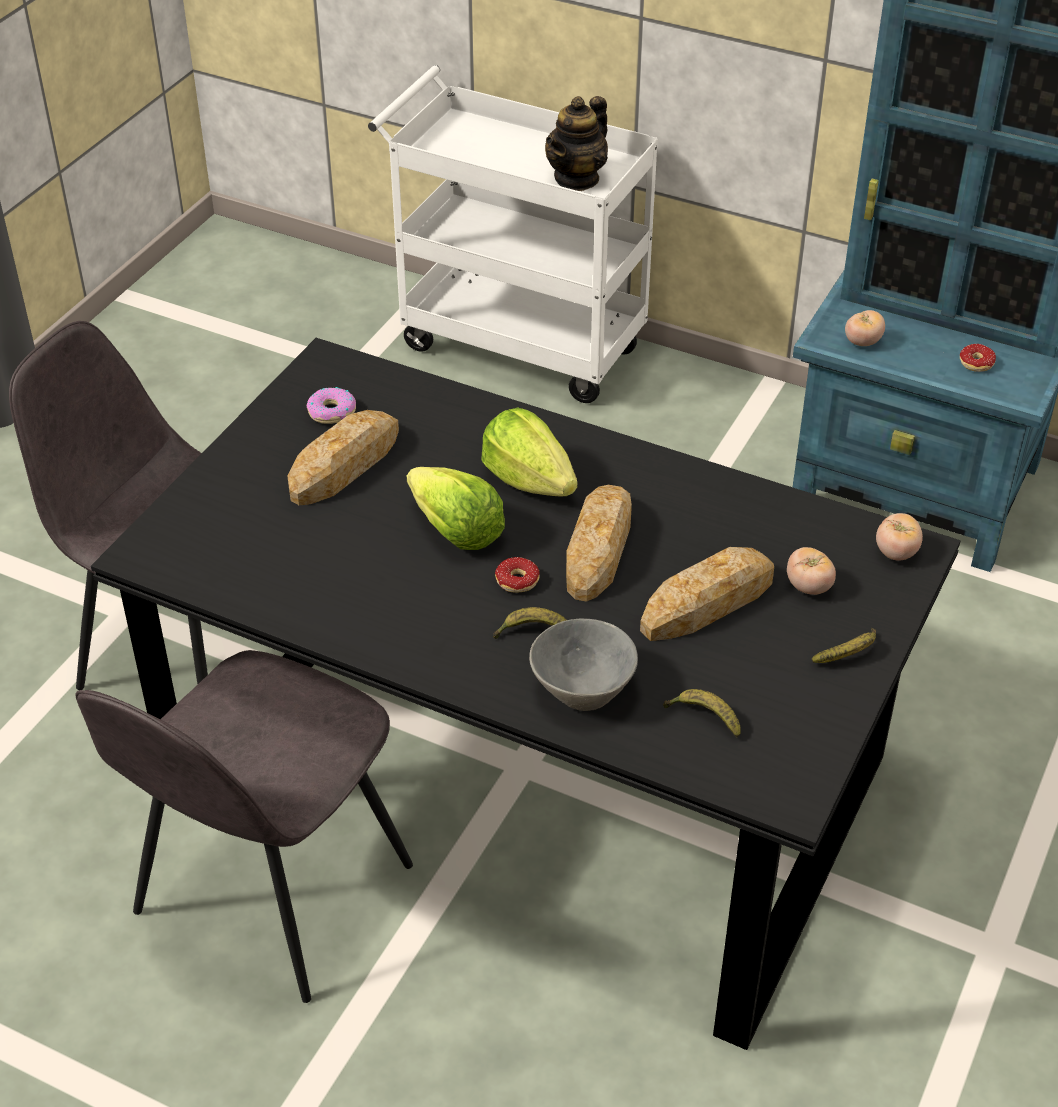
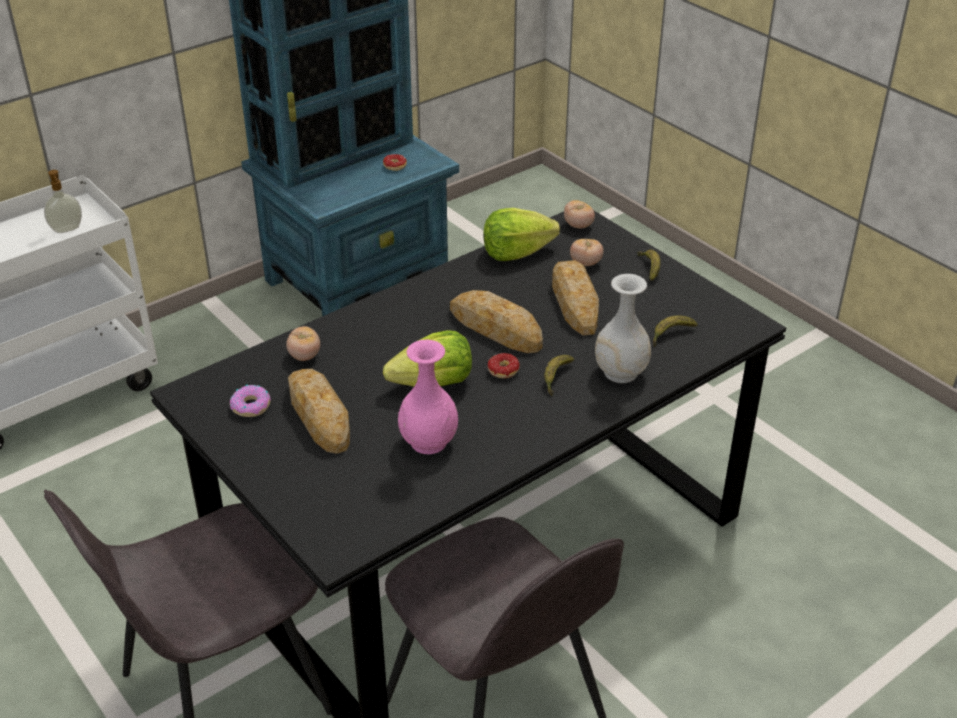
camera: 65 degrees left, 5 degrees down
lettuce [481,407,577,496] -> lettuce moved to [483,208,560,261]
grey bowl [529,619,638,711] -> white vase [595,274,651,383]
teapot [545,96,608,191] -> soap dispenser [44,170,82,233]
tomato [845,310,885,346] -> tomato moved to [286,326,320,361]
none -> pink vase [398,340,458,454]

